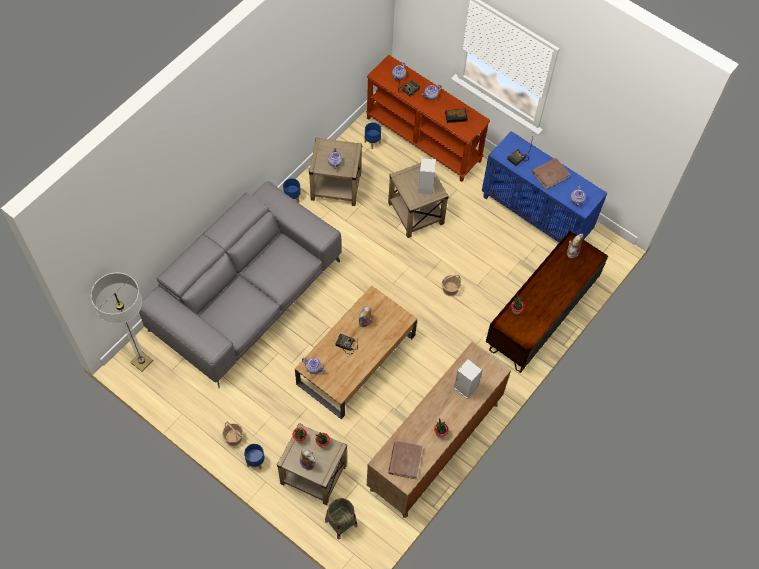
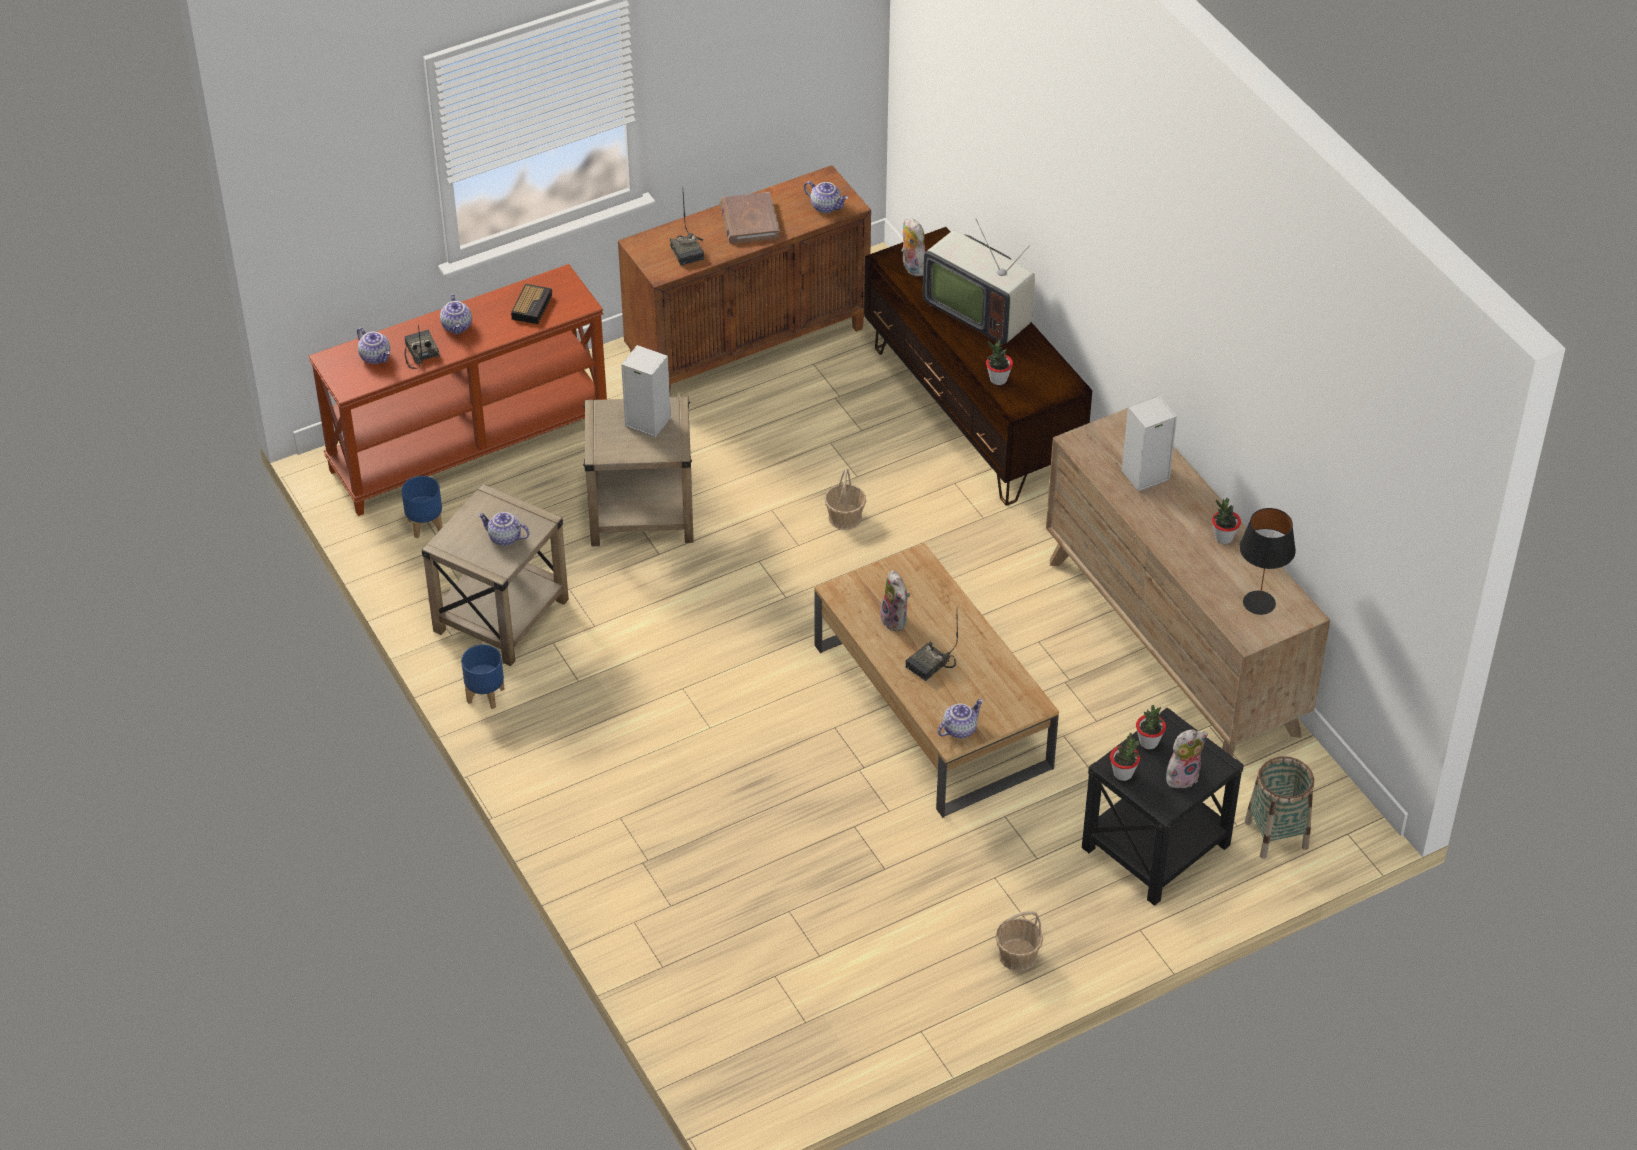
camera: 65 degrees left, 15 degrees down
floor lamp [91,273,153,372] -> none
grey sofa [139,181,342,388] -> none
blue planter [244,444,265,469] -> none
beige side table [277,423,347,505] -> black side table [1082,708,1244,906]
brown book [388,441,422,479] -> black table lamp [1239,508,1296,615]
blue cabinet [482,131,607,242] -> brown cabinet [618,165,871,390]
none -> television [923,219,1035,346]

